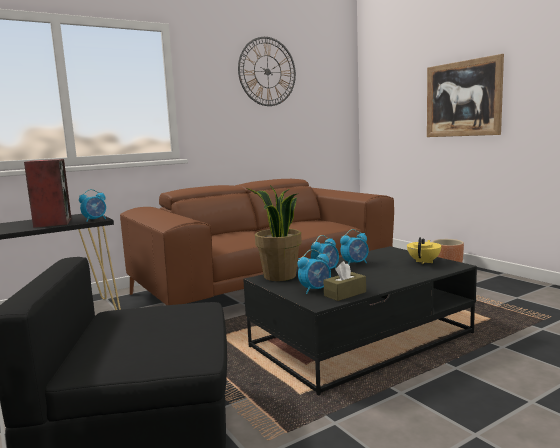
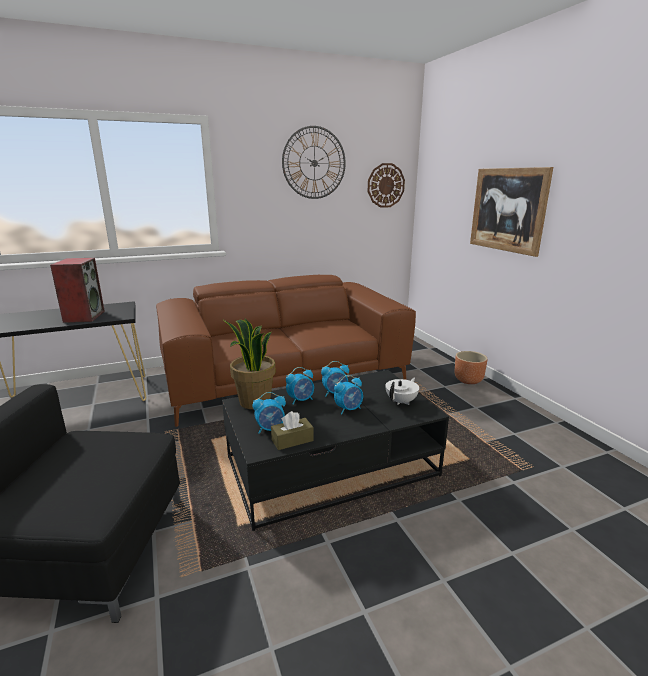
camera: 10 degrees right, 10 degrees up
alarm clock [79,189,106,222] -> alarm clock moved to [334,375,363,415]
yellow teapot [407,237,442,264] -> white teapot [385,378,419,405]
none -> wall clock [368,163,405,208]

